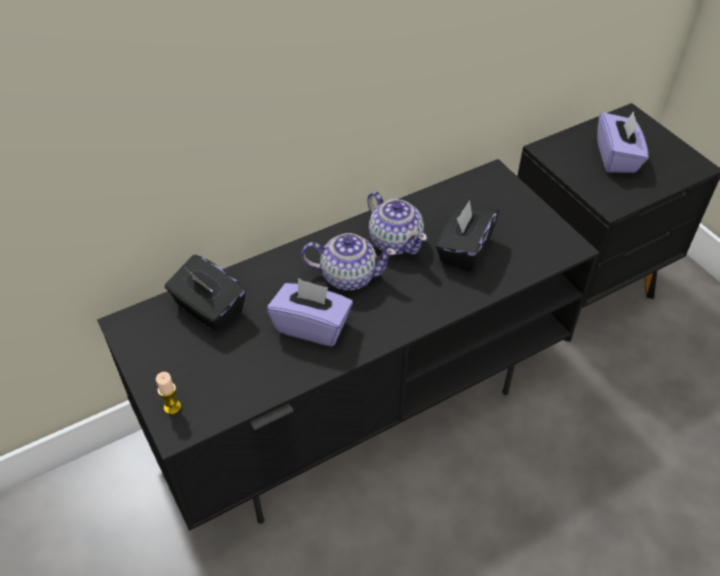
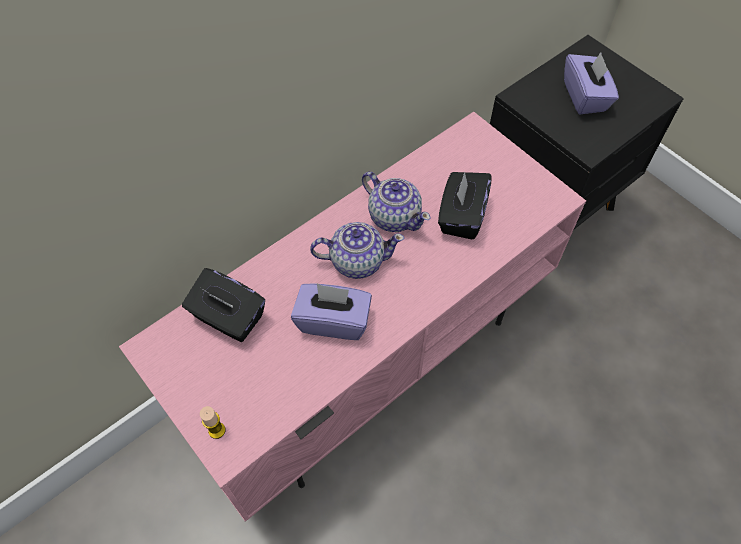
camera: 10 degrees left, 10 degrees up
black tv stand [97,159,600,531] -> pink tv stand [119,112,586,522]

